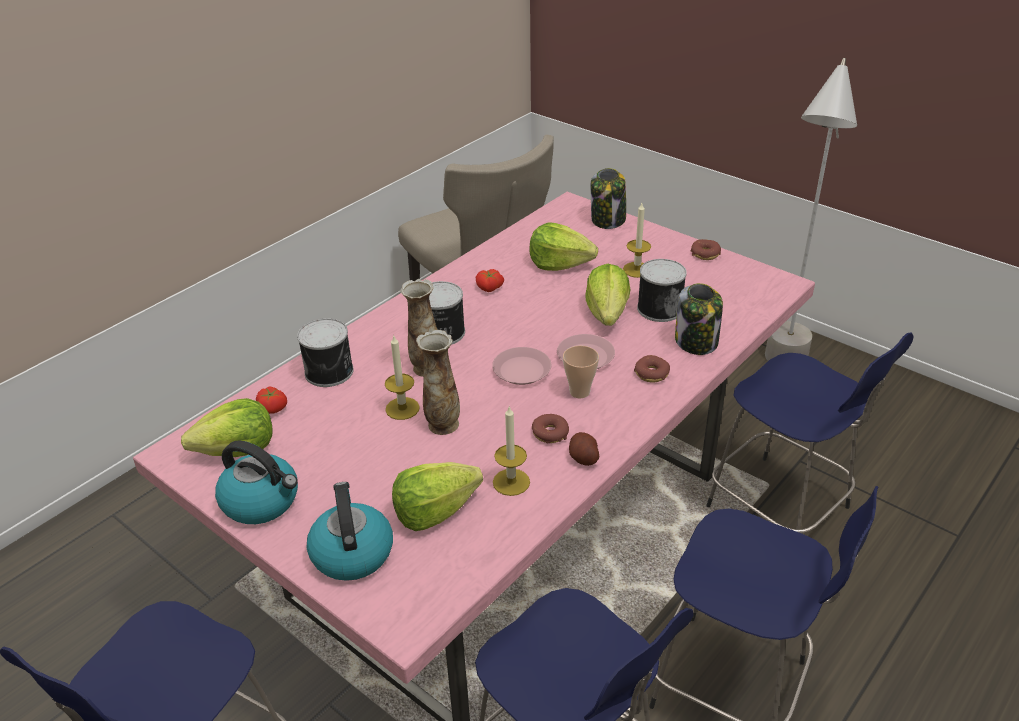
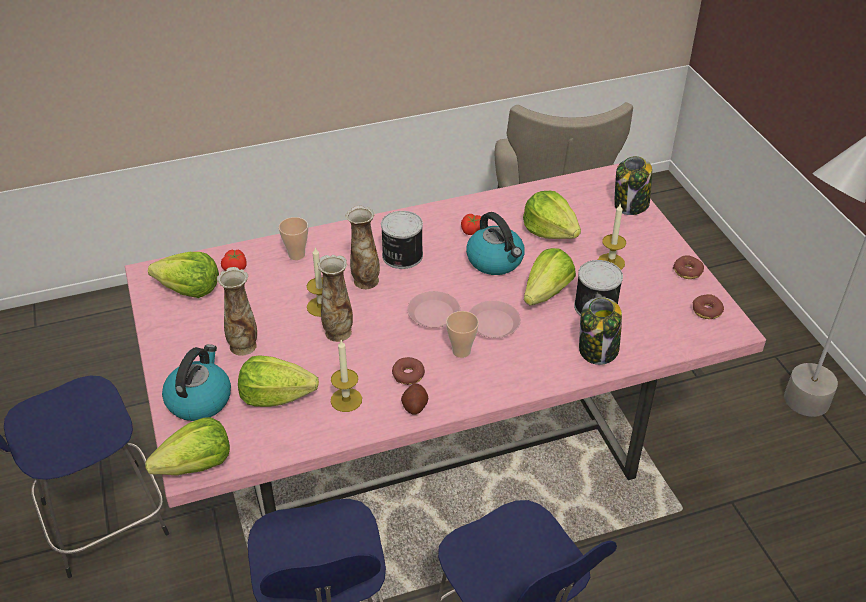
camera: 30 degrees right, 5 degrees up
kettle [215,441,298,524] -> kettle moved to [466,212,525,275]
can [297,318,354,387] -> cup [279,217,308,260]
donut [634,355,670,383] -> donut moved to [693,294,724,319]
blue stool [706,333,914,533] -> none
none -> lettuce [145,417,230,475]
none -> vase [217,267,257,356]

